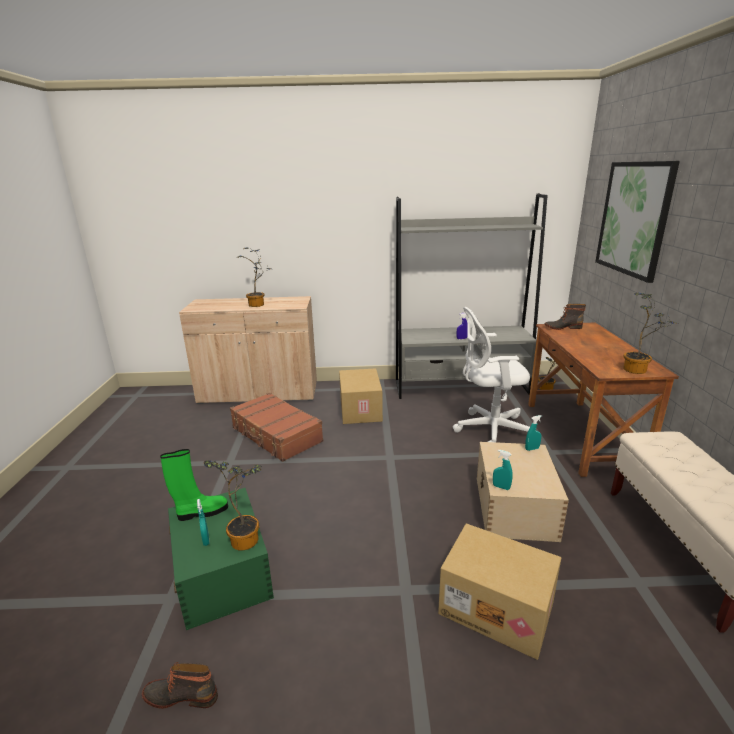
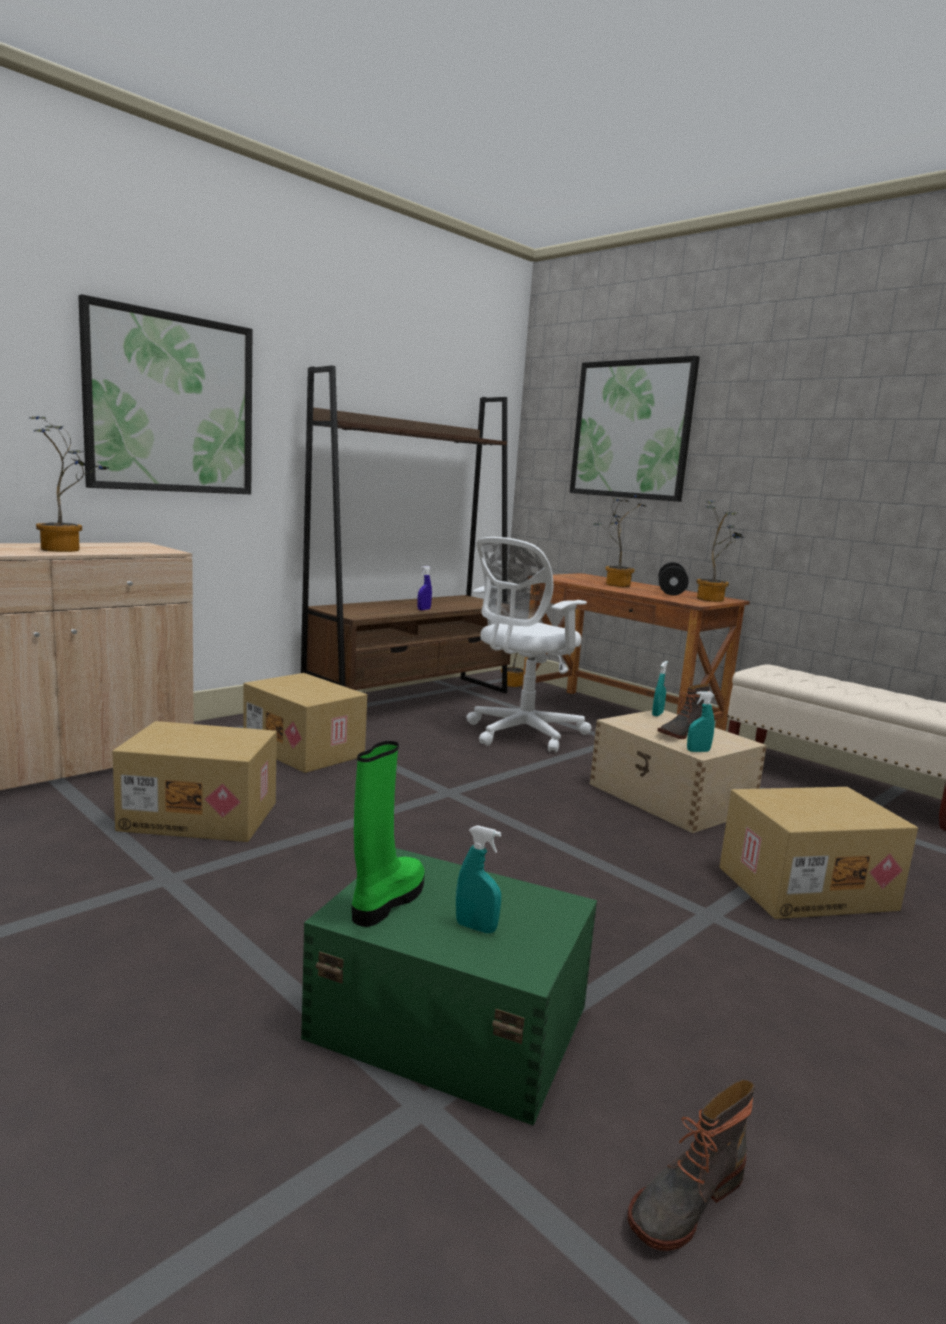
camera: 45 degrees left, 10 degrees down
potted plant [204,460,262,551] -> potted plant moved to [593,495,646,587]
brown suitcase [230,393,323,462] -> cardboard box [112,721,277,842]
grey bookcase [396,193,548,399] -> brown bookcase [301,365,511,693]
boot [545,304,586,330] -> boot moved to [658,684,710,739]
none -> picture [78,294,252,494]
none -> black dumbbell [658,562,688,596]

